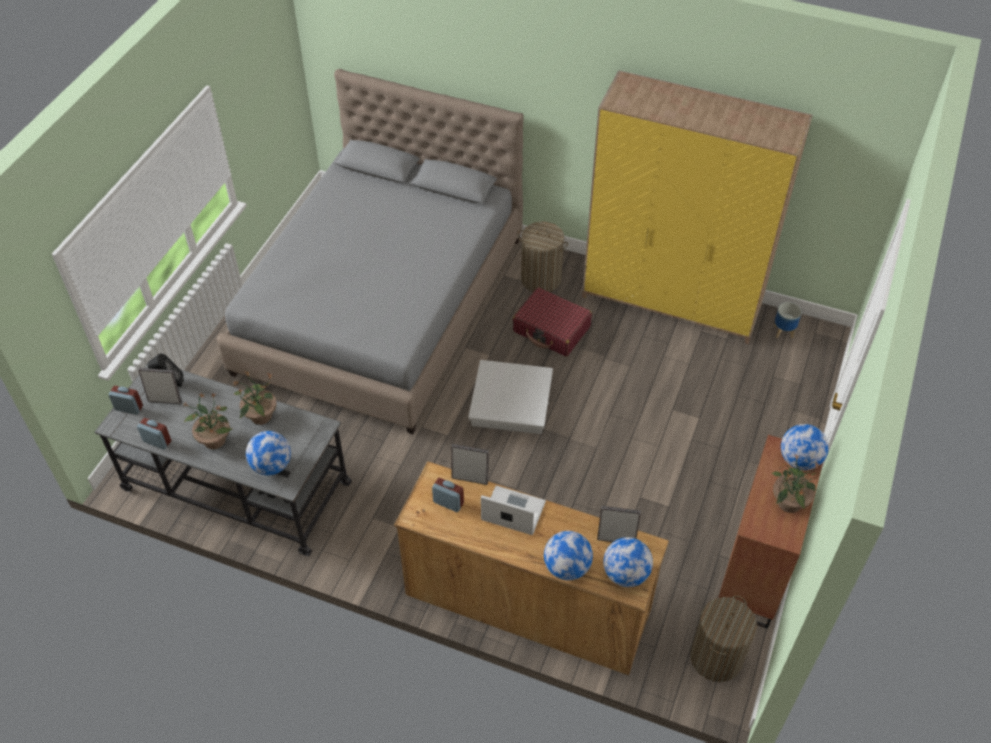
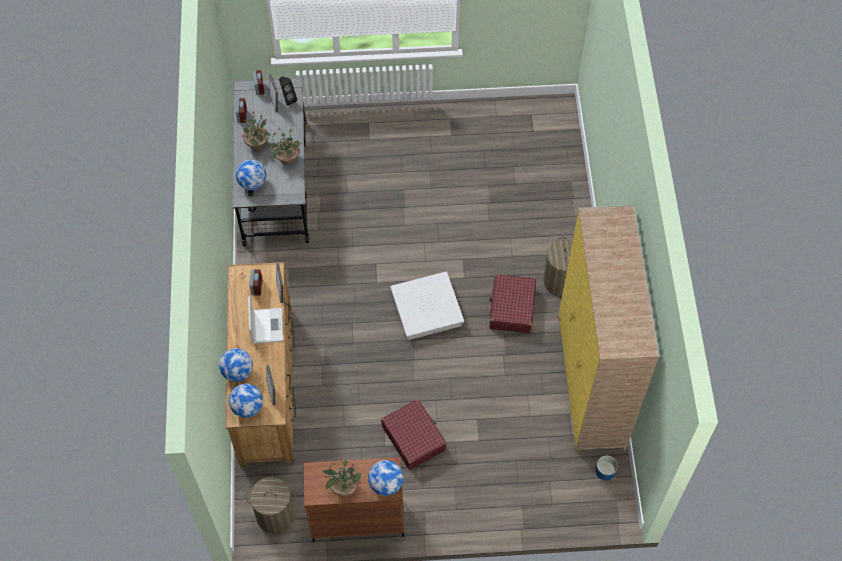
camera: 65 degrees right, 10 degrees up
grey bed [217,69,524,434] -> none
none -> red suitcase [381,399,447,470]

